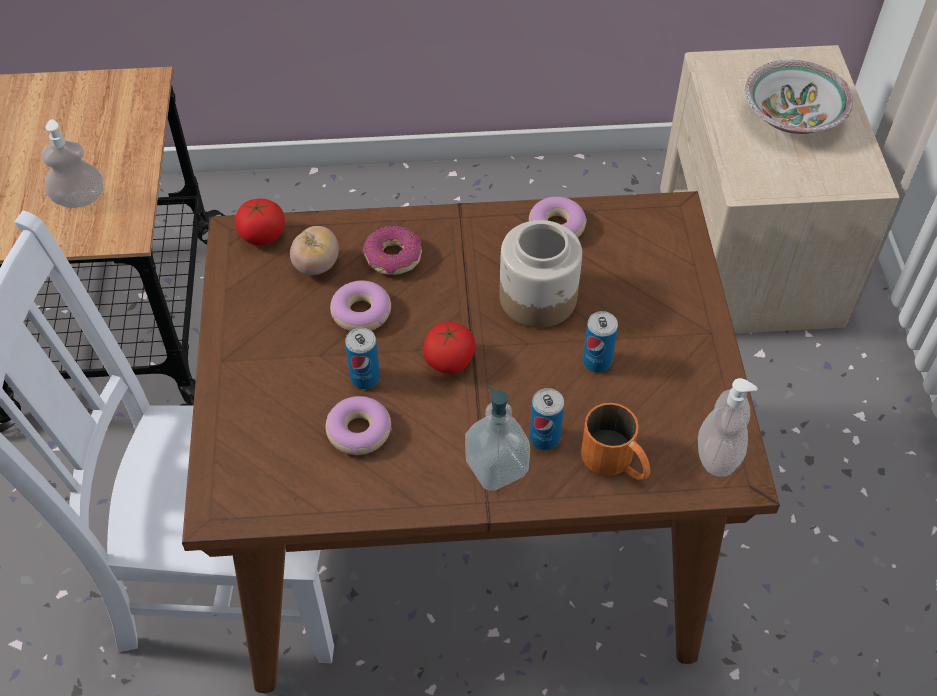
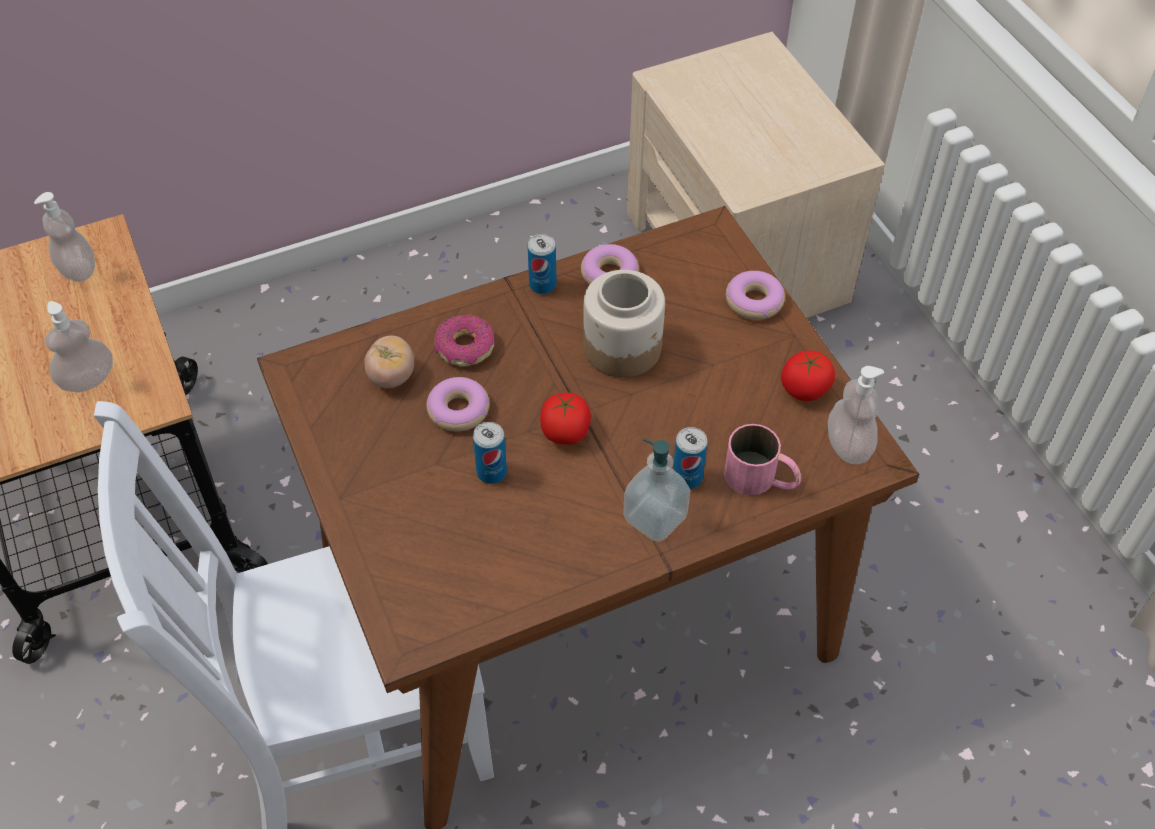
camera: 20 degrees left, 0 degrees up
tomato [235,199,285,245] -> tomato moved to [781,350,835,401]
donut [325,396,392,455] -> donut moved to [725,271,785,320]
orange mug [581,403,650,480] -> pink mug [724,424,801,495]
can [583,311,618,373] -> can moved to [528,234,557,294]
bowl [745,60,853,134] -> none
none -> soap dispenser [34,192,95,282]

